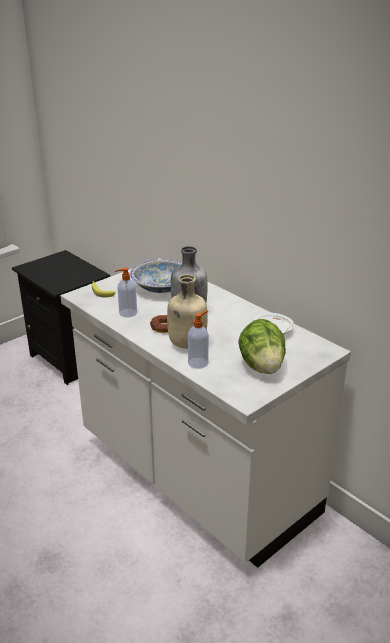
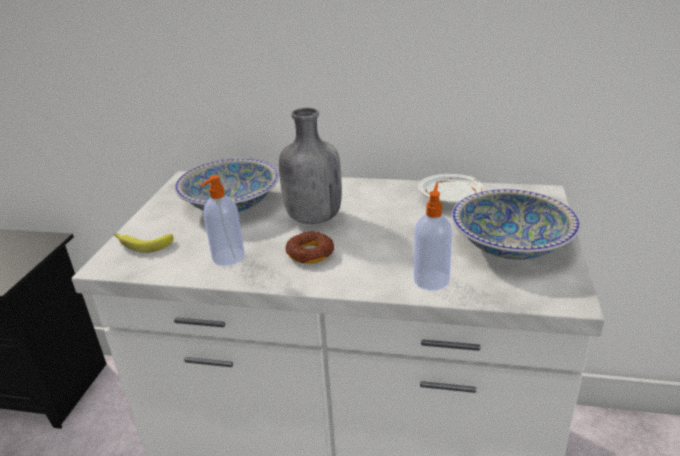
camera: 35 degrees left, 0 degrees up
beige bottle [167,275,207,349] -> none
lettuce [238,319,286,374] -> bowl [452,189,580,260]

